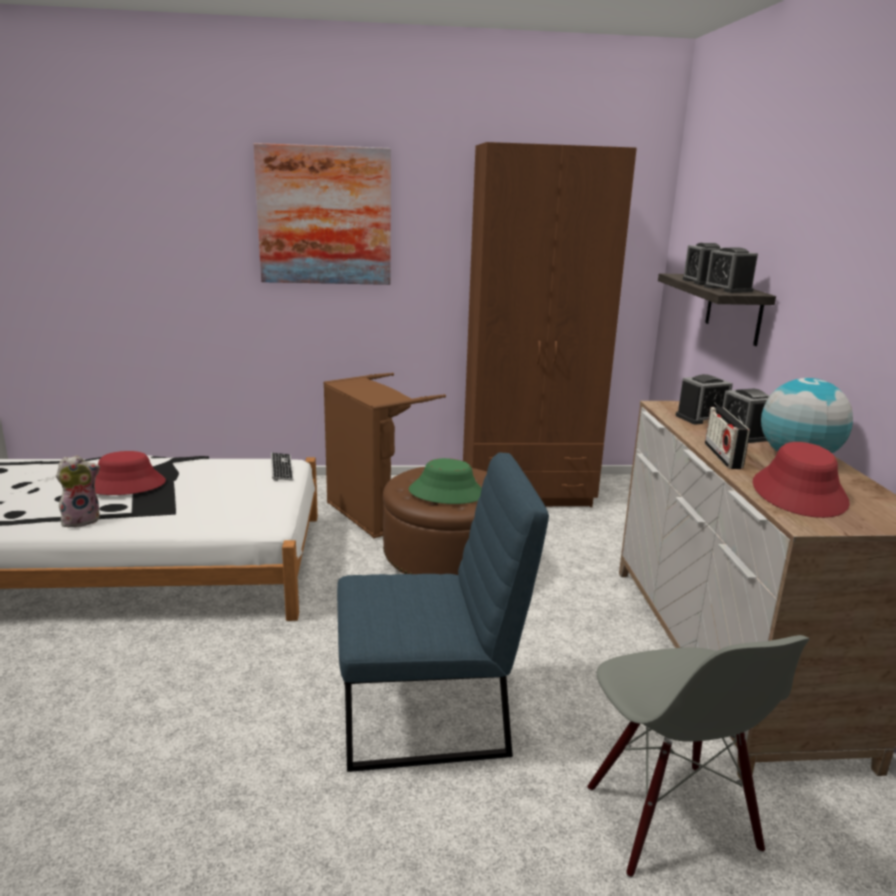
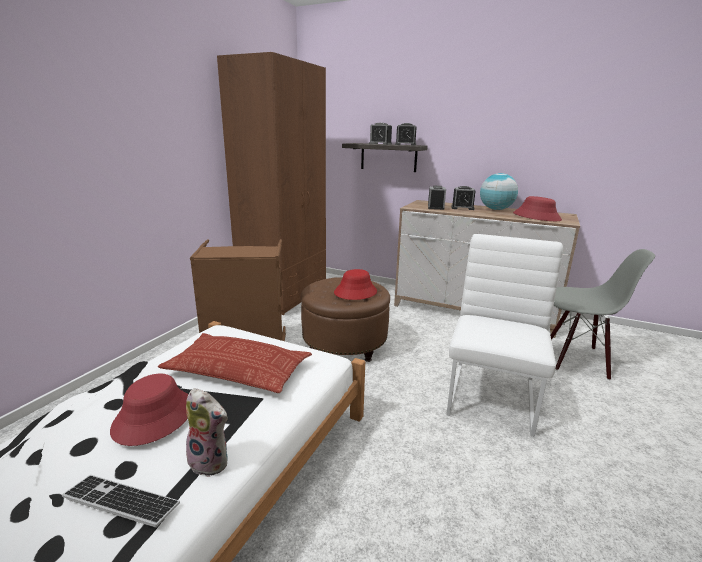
camera: 60 degrees left, 0 degrees up
plush toy [56,455,100,527] -> plush toy turned 120 degrees clockwise [186,388,229,477]
picture [254,143,391,285] -> none
keyboard [271,453,293,481] -> keyboard moved to [62,475,180,528]
blue chair [337,452,549,772] -> white chair [446,234,563,437]
green hat [409,458,482,504] -> red hat [334,269,377,300]
radio [705,407,750,469] -> none
none -> pillow [158,333,312,393]

